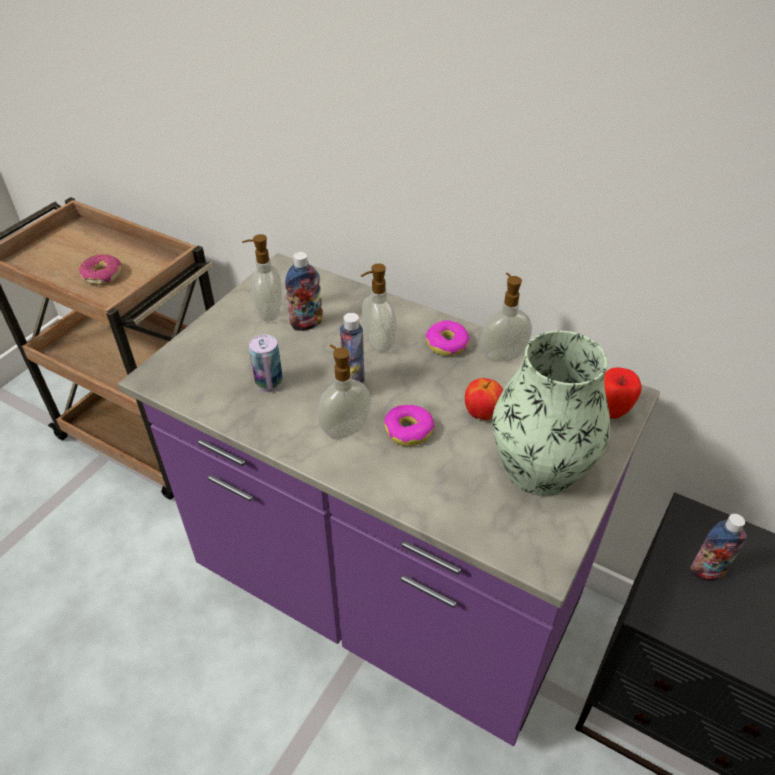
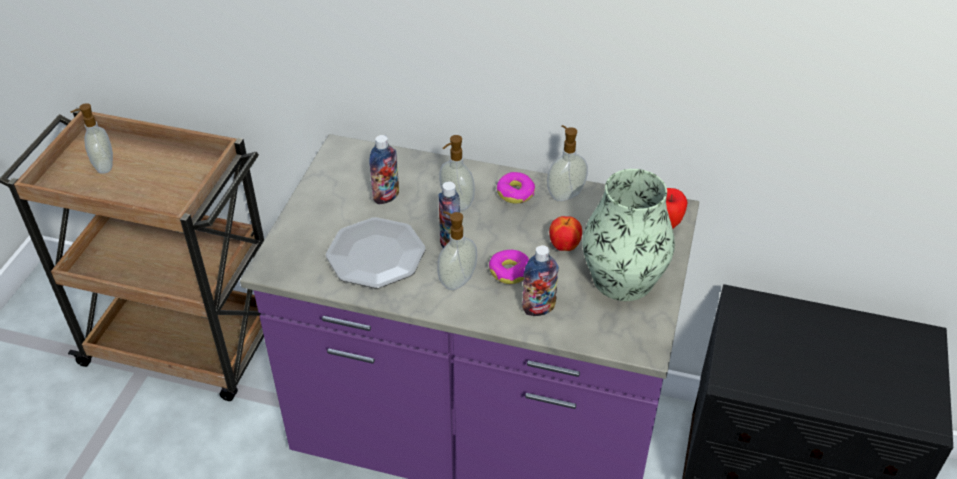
camera: 15 degrees left, 0 degrees up
donut [79,254,122,285] -> none
soap dispenser [242,234,282,322] -> soap dispenser moved to [71,103,113,174]
can [249,334,283,393] -> plate [326,217,425,288]
bottle [690,514,747,581] -> bottle moved to [522,245,559,316]

